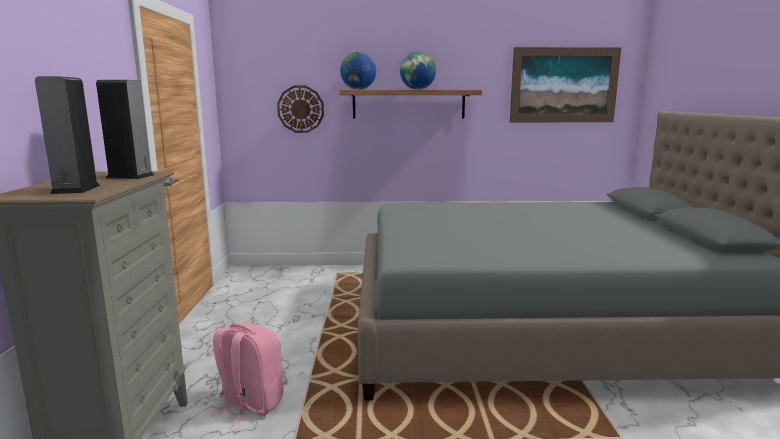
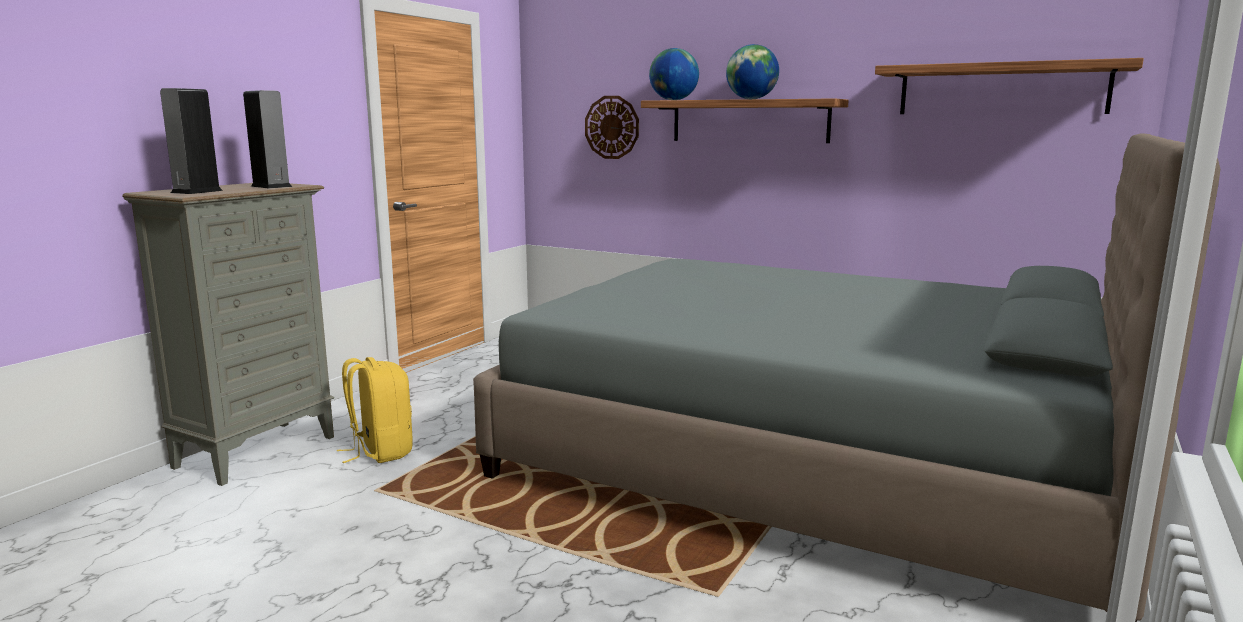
camera: 30 degrees right, 0 degrees up
pink backpack [211,323,284,426] -> yellow backpack [337,357,413,463]
picture [510,47,621,122] -> shelf [875,58,1144,114]

